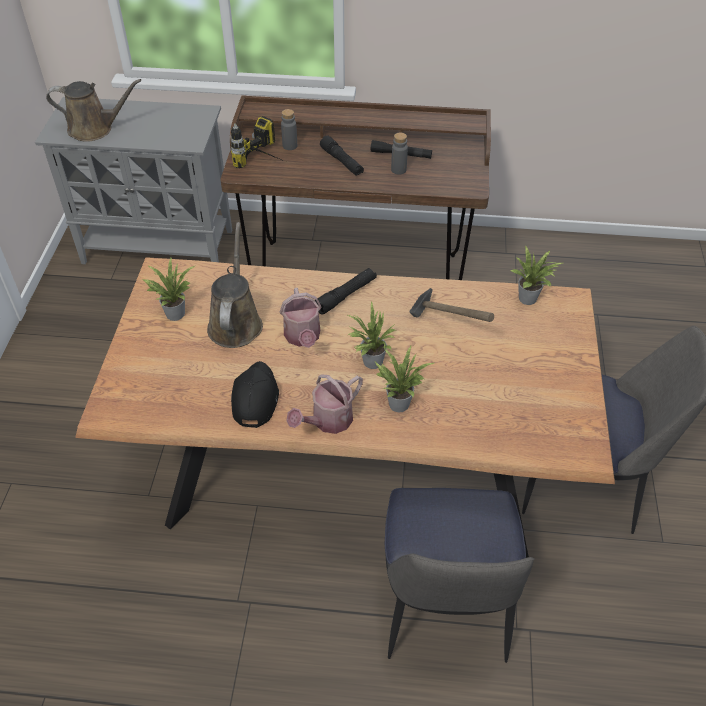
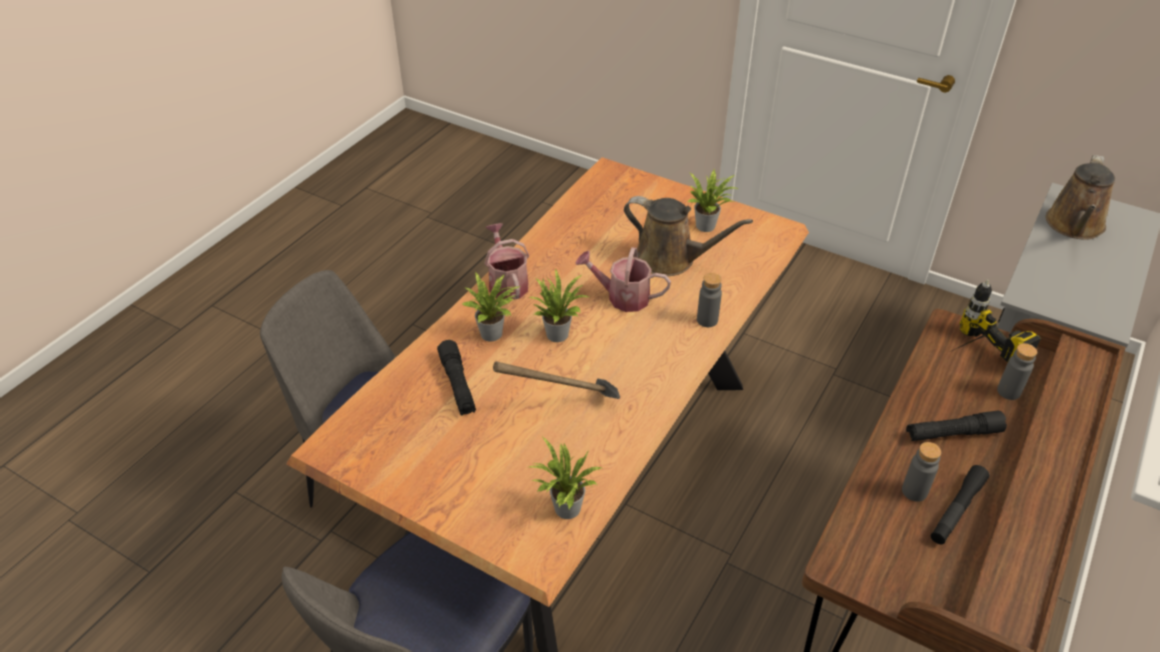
camera: 115 degrees right, 5 degrees down
black cap [231,361,279,428] -> none
black flashlight [315,268,377,314] -> black flashlight moved to [437,340,476,415]
none -> grey bottle [697,273,722,327]

